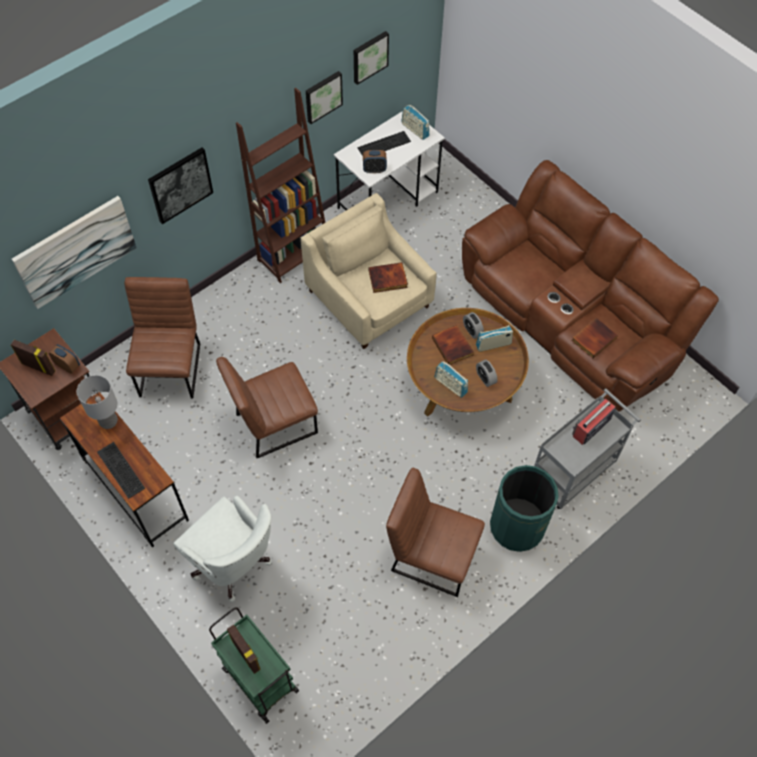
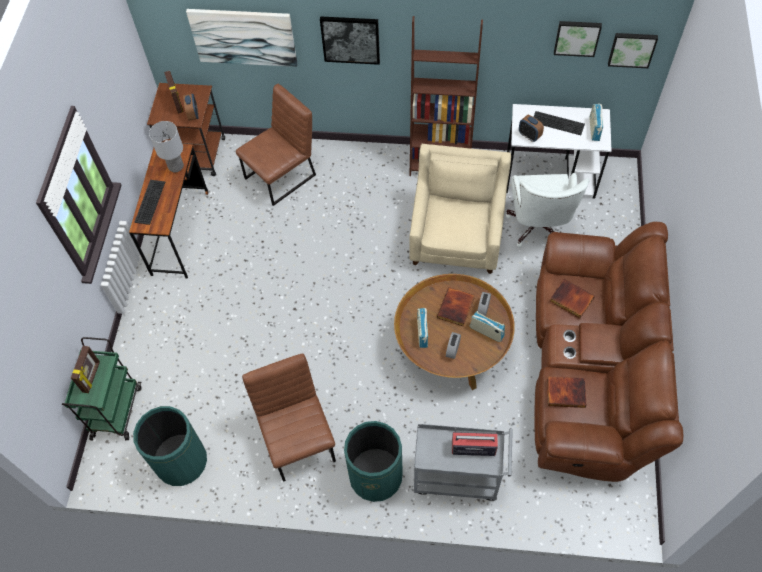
camera: 50 degrees right, 0 degrees up
white office chair [173,496,271,602] -> white office chair moved to [506,173,590,247]
brown chair [216,357,318,458] -> none
picture [306,71,343,124] -> picture moved to [608,33,658,68]
book [369,262,408,293] -> book moved to [550,279,595,319]
none -> green trash can [133,406,207,486]

